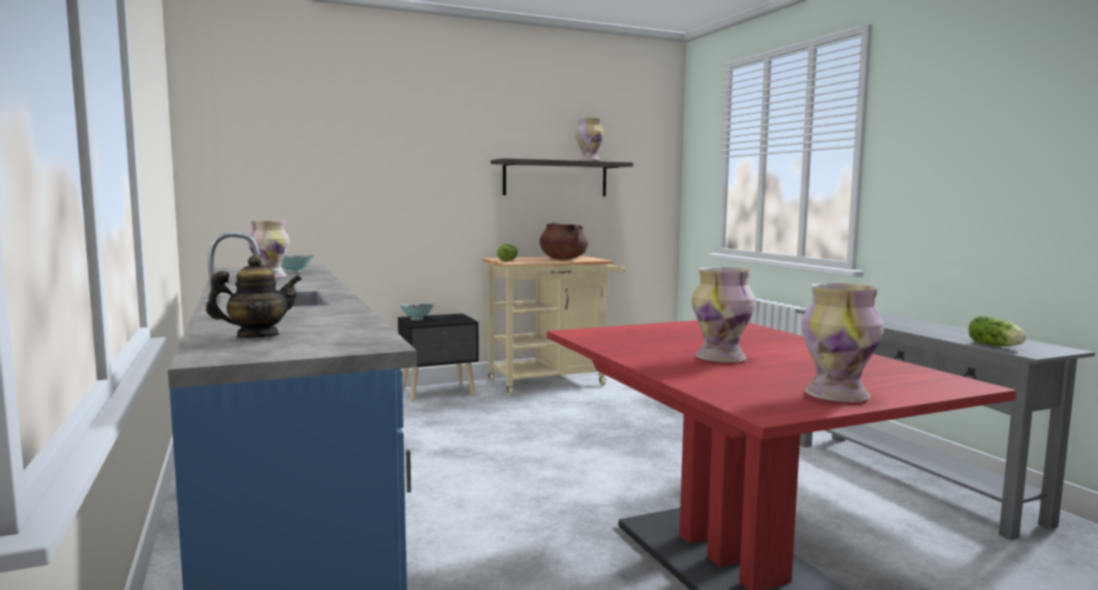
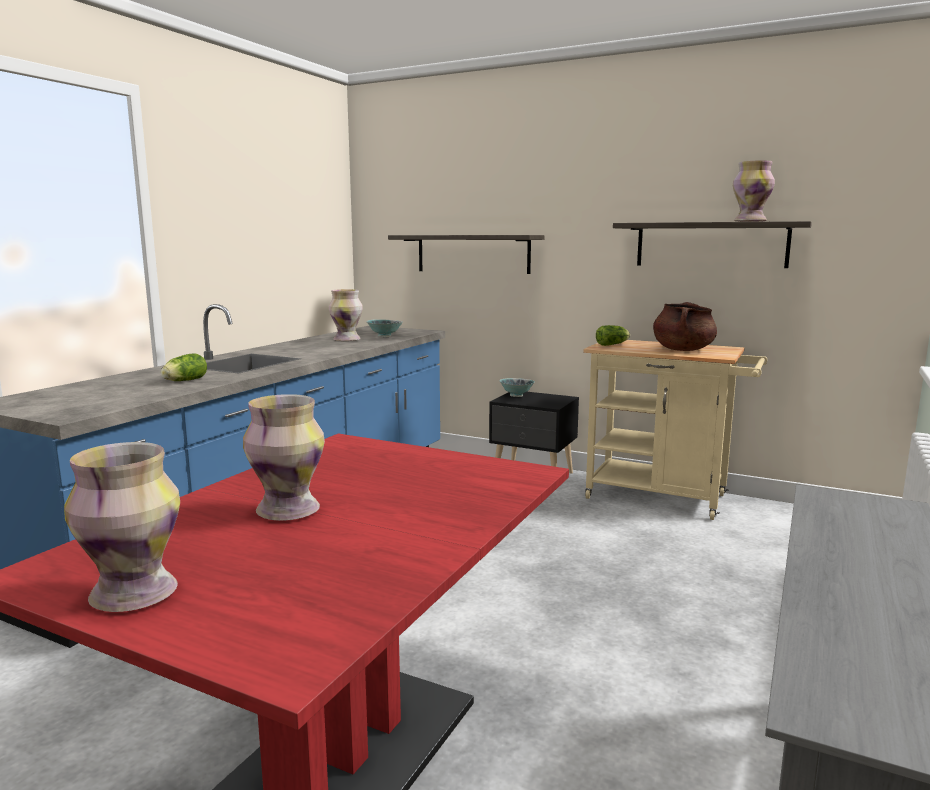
camera: 50 degrees right, 5 degrees up
teapot [206,255,302,338] -> none
lettuce [968,316,1026,346] -> lettuce moved to [161,353,207,381]
none -> shelf [388,235,545,274]

